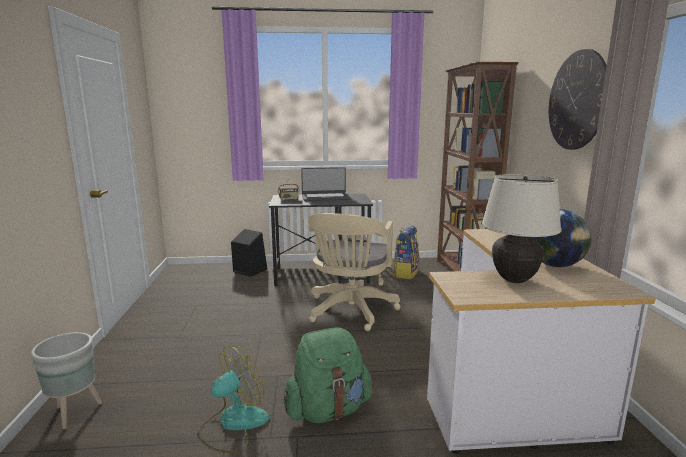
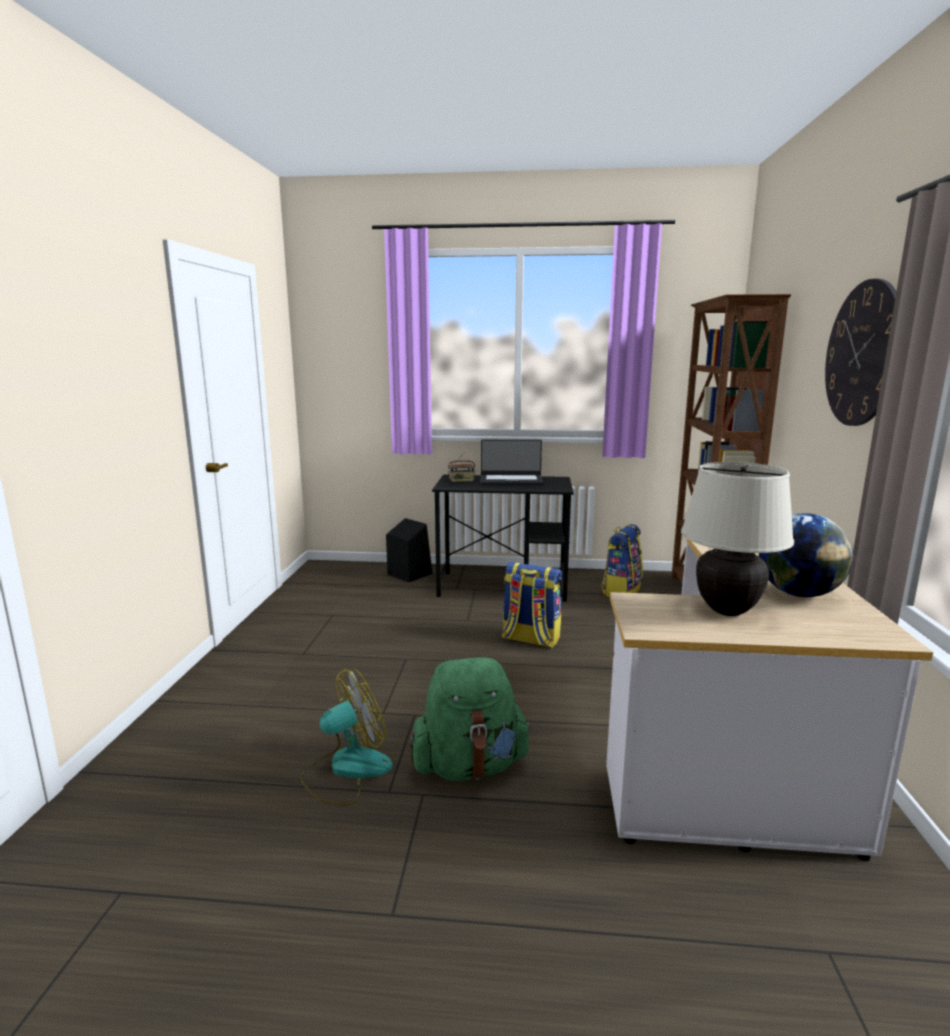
camera: 10 degrees right, 0 degrees up
grey planter [31,332,102,429] -> none
beige office chair [308,213,401,331] -> backpack [502,562,562,648]

